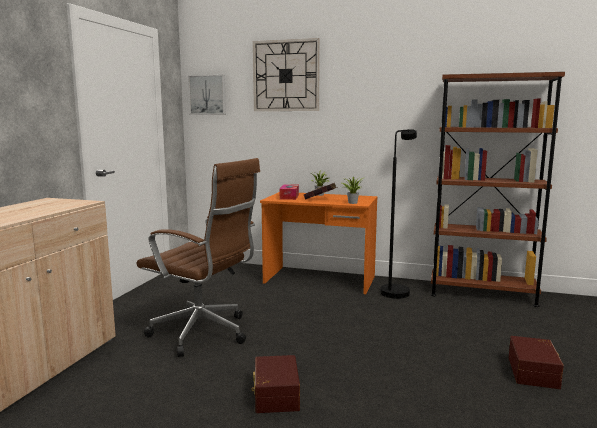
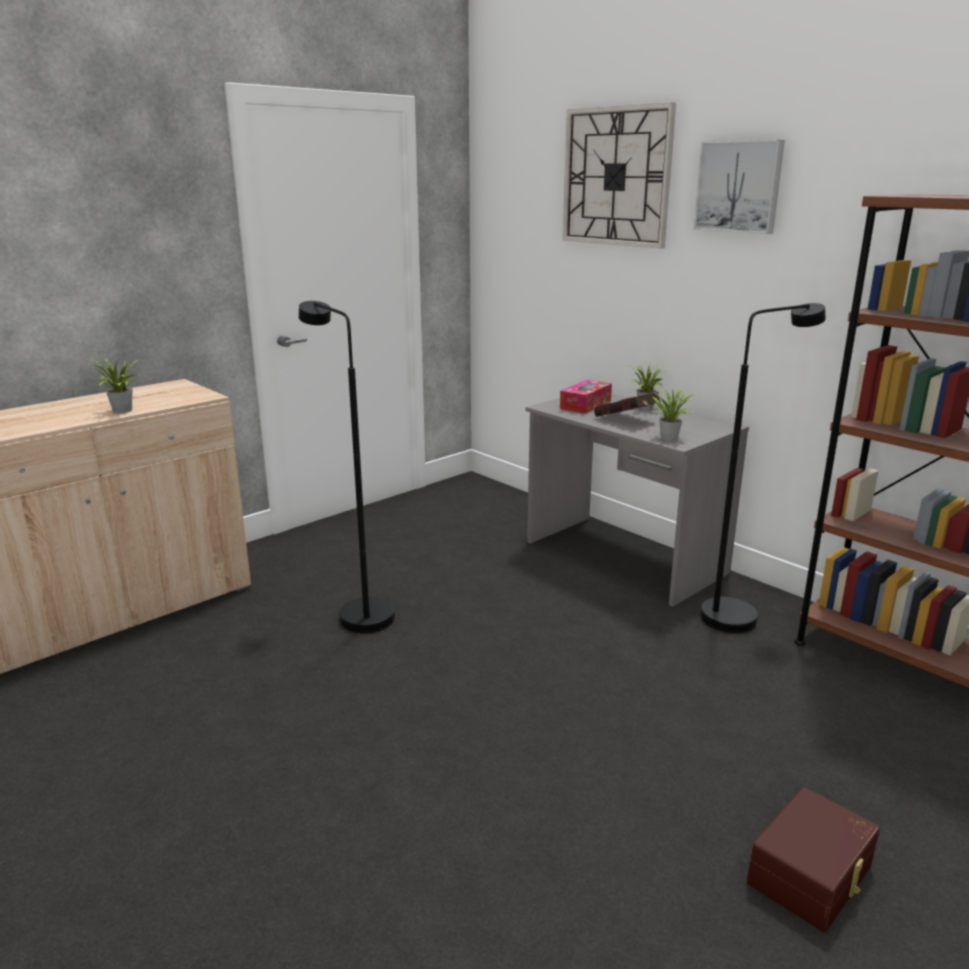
camera: 30 degrees right, 10 degrees up
brown office chair [136,158,260,357] -> black floor lamp [299,301,395,633]
picture [188,75,226,114] -> picture moved to [693,140,785,234]
brown storage box [251,355,300,413] -> none
orange desk [260,192,378,294] -> grey desk [525,394,749,607]
none -> potted plant [88,355,140,413]

